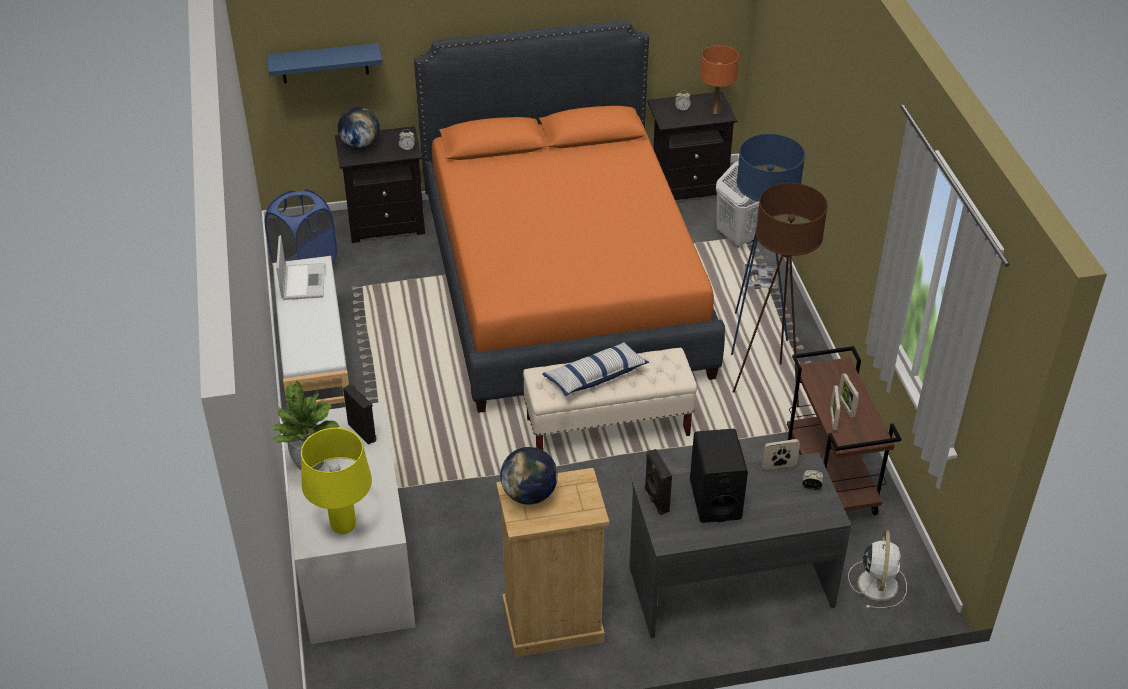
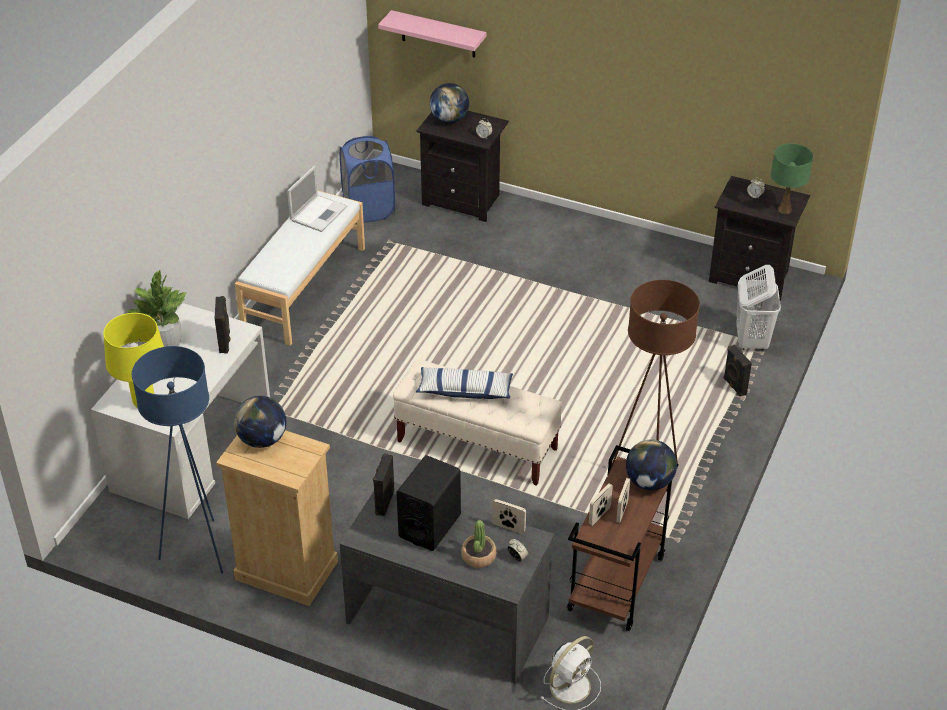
camera: 35 degrees right, 0 degrees up
blue shelf [267,43,382,83] -> pink shelf [378,10,486,58]
orange bed [414,20,725,413] -> none
orange table lamp [700,45,739,114] -> green table lamp [771,143,813,214]
blue floor lamp [731,134,805,355] -> blue floor lamp moved to [132,346,223,574]
tray [743,264,777,289] -> black speaker [724,344,752,396]
none -> potted plant [461,520,496,568]
none -> globe [626,439,677,491]

